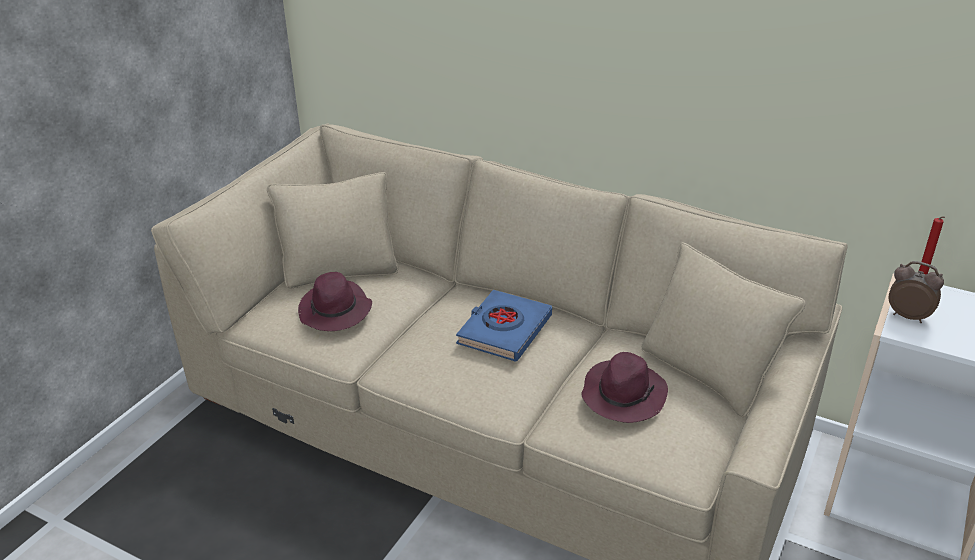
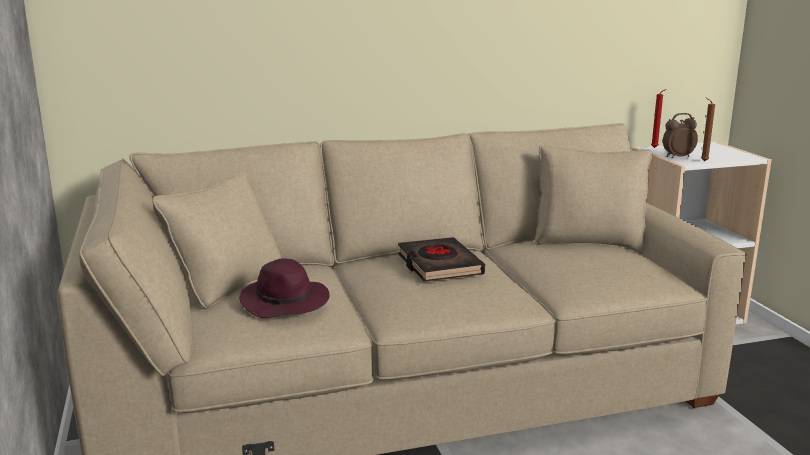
camera: 45 degrees left, 15 degrees down
blue book [456,290,552,362] -> black book [398,237,485,282]
purple hat [581,352,668,423] -> none
none -> brown candle [701,97,715,161]

